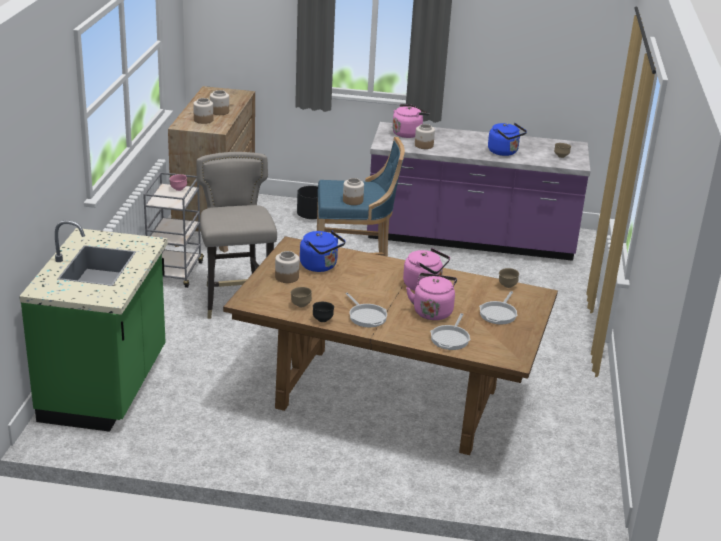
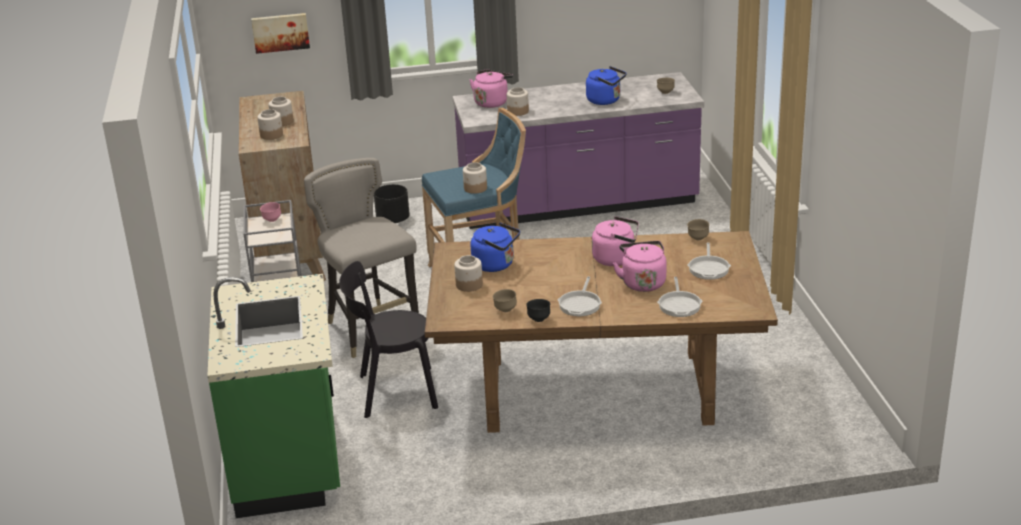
camera: 15 degrees left, 0 degrees up
frying pan [345,293,387,327] -> frying pan turned 60 degrees clockwise [558,277,602,316]
none -> picture [251,13,310,54]
none -> black chair [339,261,438,418]

